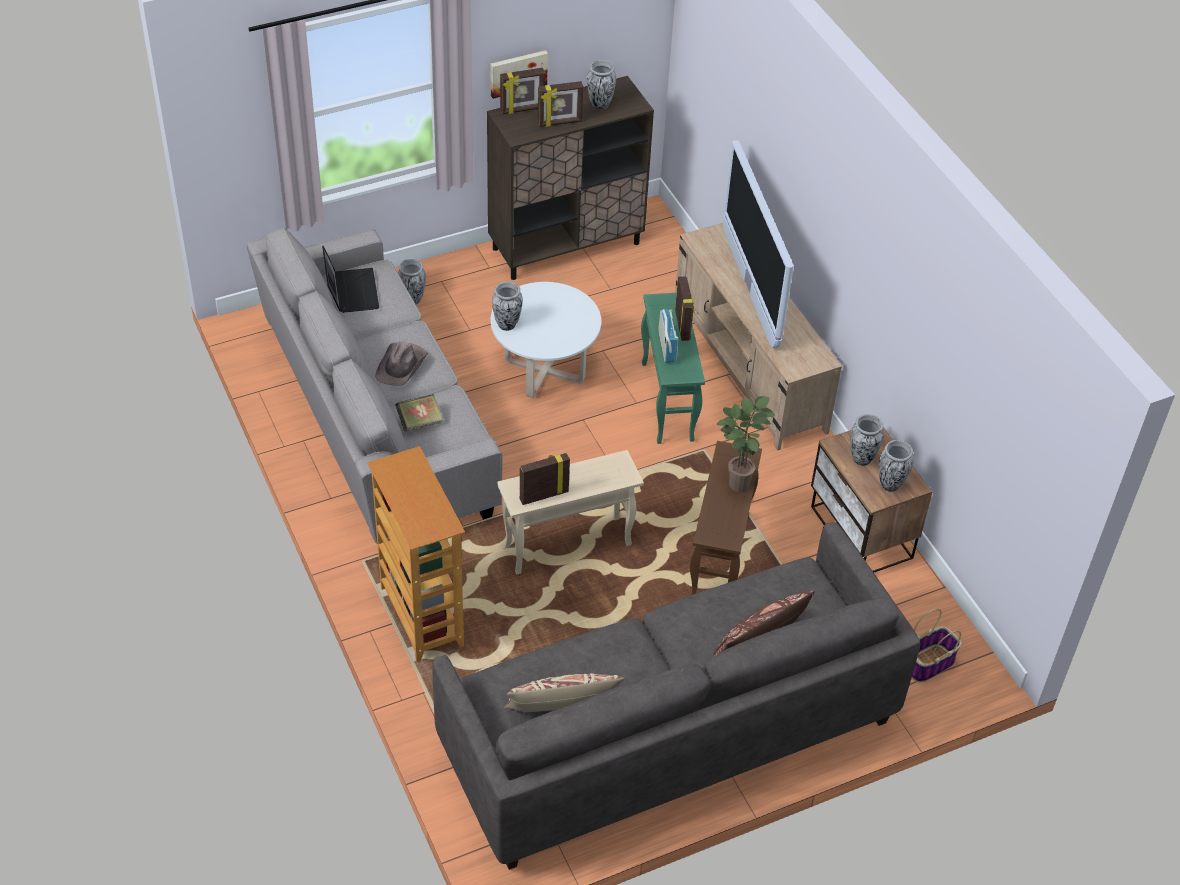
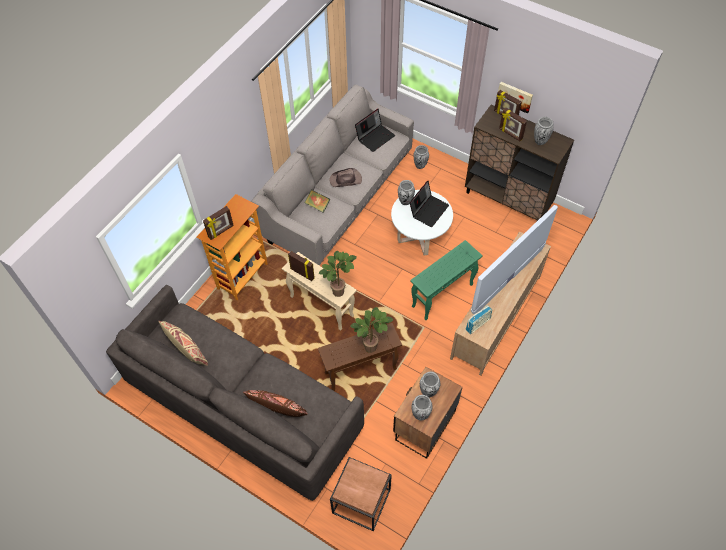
camera: 60 degrees right, 10 degrees up
radio [658,309,678,363] -> radio moved to [465,305,492,334]
picture frame [675,276,695,341] -> picture frame moved to [203,206,234,240]
basket [912,609,962,682] -> brown side table [330,457,392,531]
none -> potted plant [319,251,357,297]
none -> laptop [410,181,449,227]

